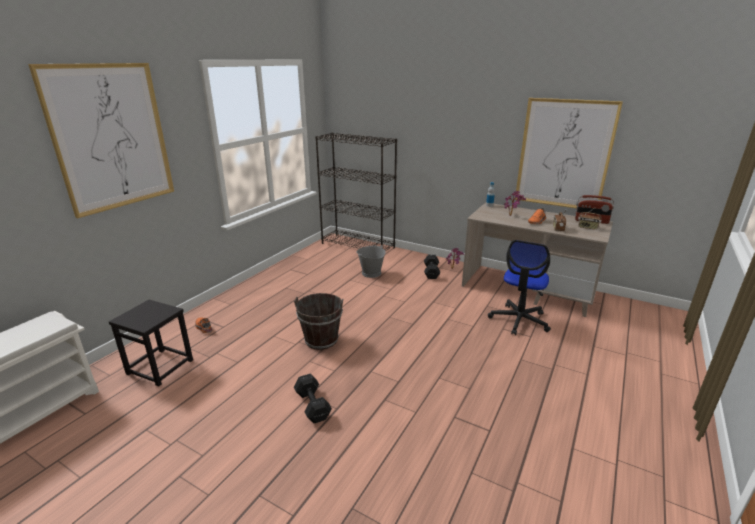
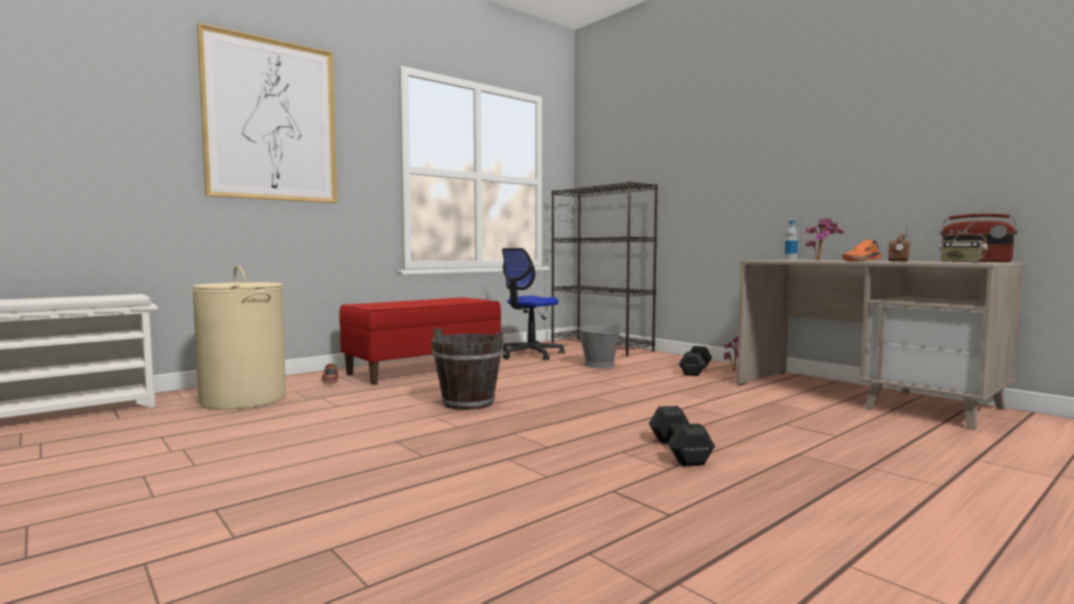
camera: 20 degrees right, 20 degrees down
black stool [109,300,193,387] -> beige laundry basket [192,265,286,410]
black dumbbell [294,373,332,423] -> black dumbbell moved to [649,406,715,466]
office chair [488,240,551,335] -> office chair moved to [502,248,564,360]
picture [515,98,623,208] -> none
none -> red bench [339,297,501,385]

